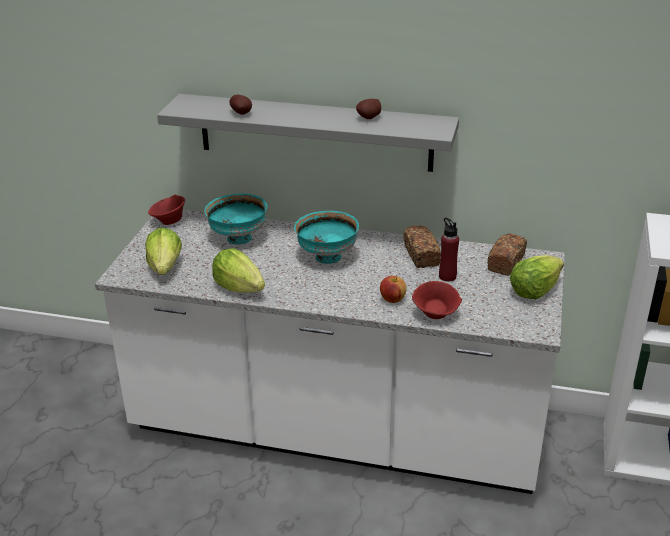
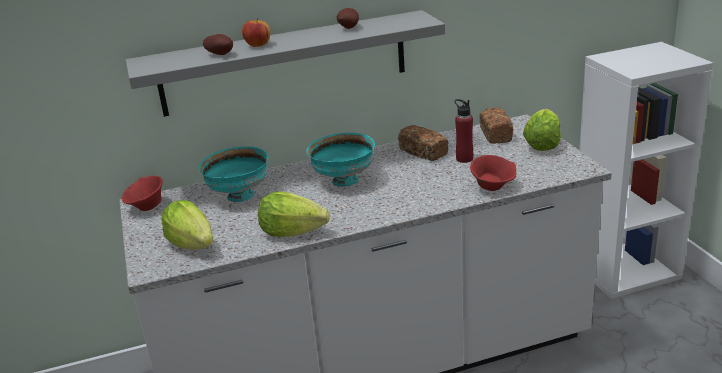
camera: 30 degrees left, 5 degrees down
apple [380,276,407,303] -> apple moved to [242,18,270,47]

